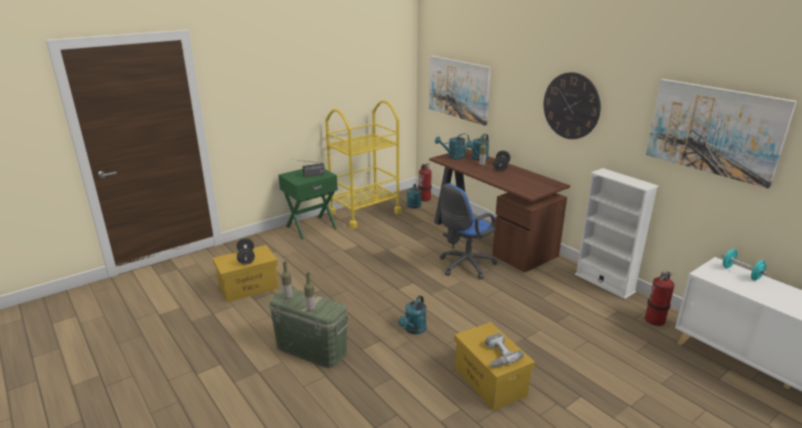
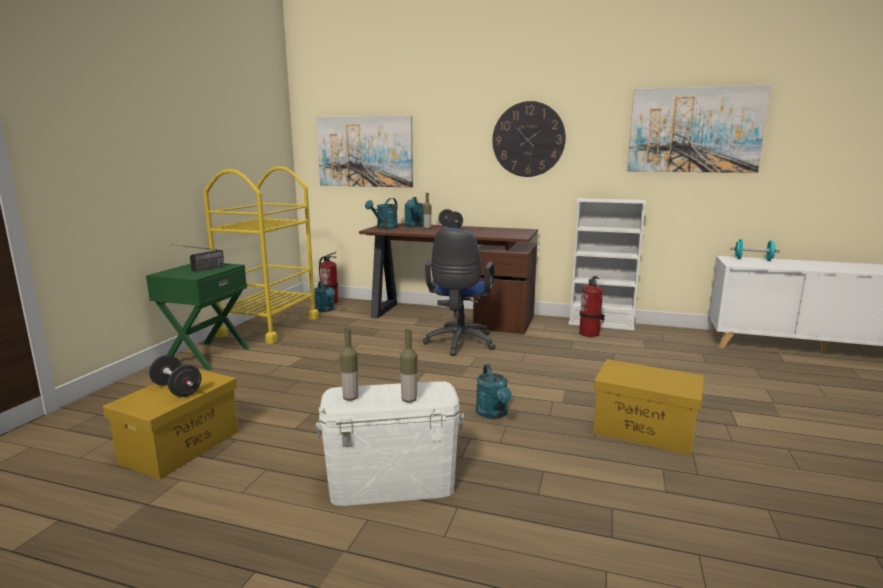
camera: 35 degrees left, 10 degrees down
green storage box [269,288,349,368] -> white storage box [316,381,464,506]
power drill [485,333,524,367] -> none
fire extinguisher [645,272,675,326] -> fire extinguisher moved to [579,276,603,337]

